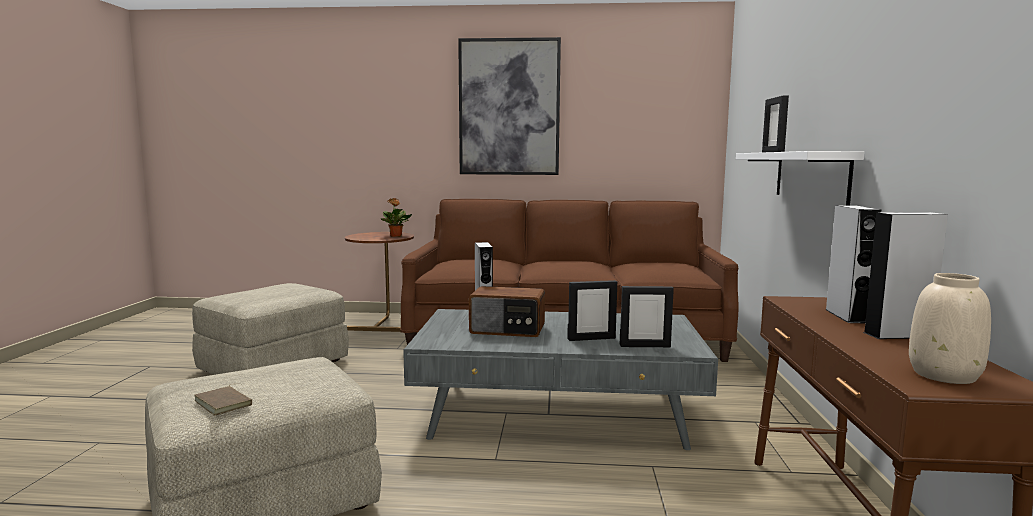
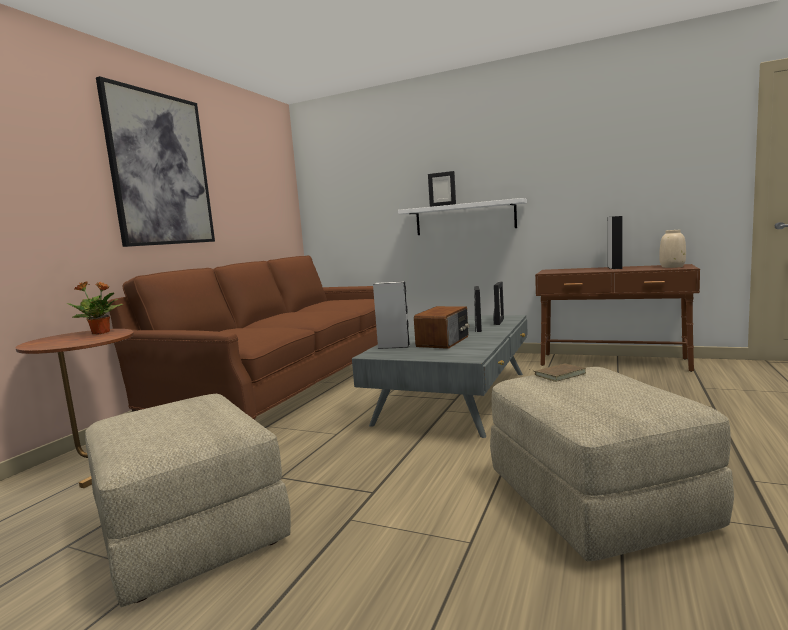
camera: 70 degrees left, 0 degrees up
brown book [195,384,252,416] -> brown book moved to [529,364,586,382]
grey speaker [826,205,881,323] -> none

